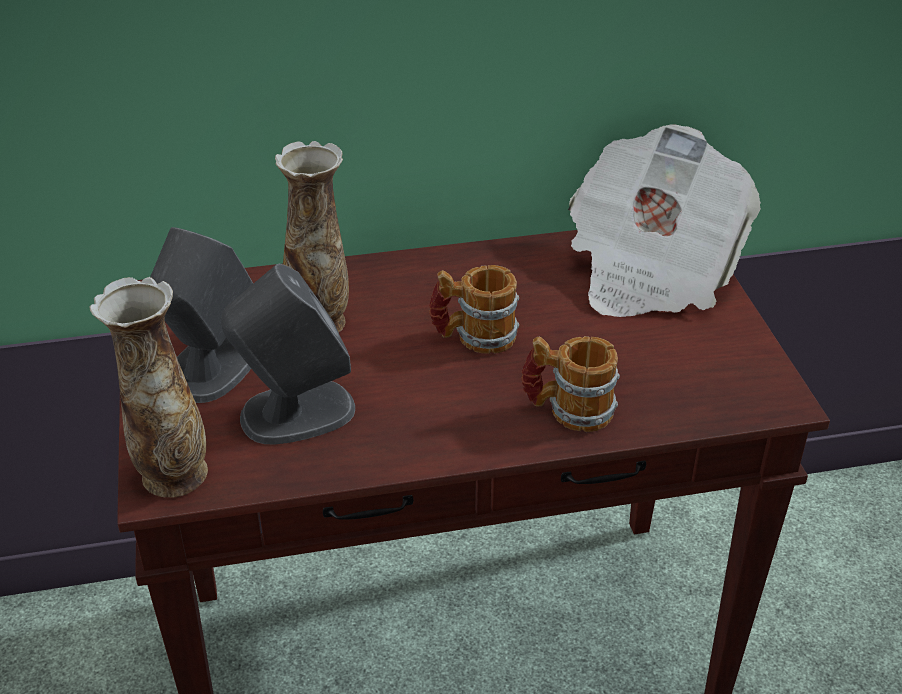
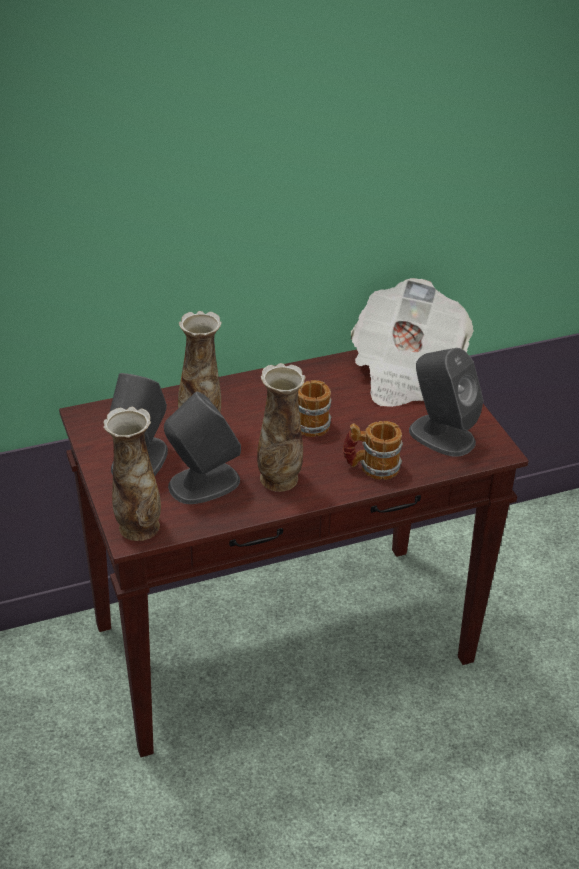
camera: 10 degrees left, 0 degrees up
none -> vase [257,363,306,492]
none -> grey speaker [409,348,483,457]

